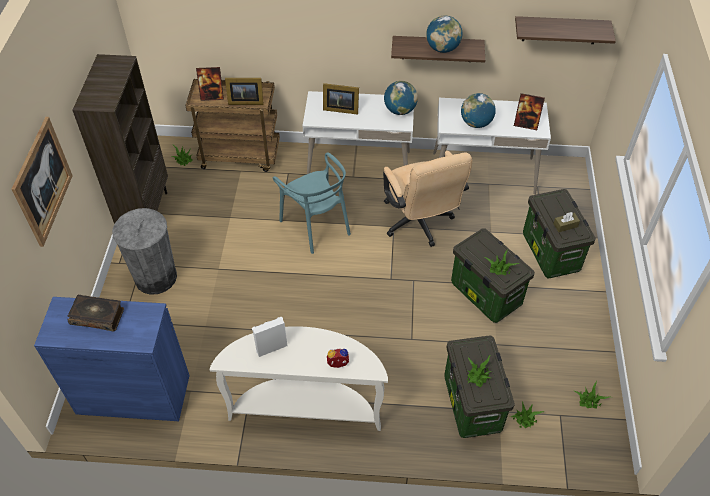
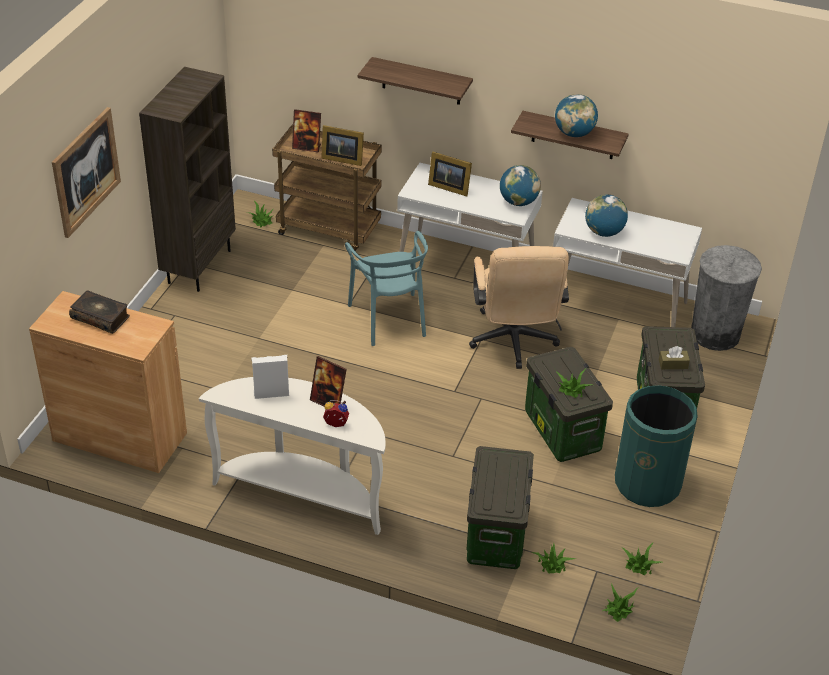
camera: 15 degrees right, 10 degrees down
blue cabinet [34,297,190,421] -> brown cabinet [29,291,187,473]
grey trash can [112,208,177,295] -> grey trash can moved to [691,245,762,351]
potted plant [467,354,491,387] -> potted plant moved to [602,584,639,622]
picture frame [514,93,545,130] -> picture frame moved to [310,356,347,407]
shelf [515,16,616,44] -> shelf moved to [358,57,473,105]
none -> green trash can [615,386,698,507]

